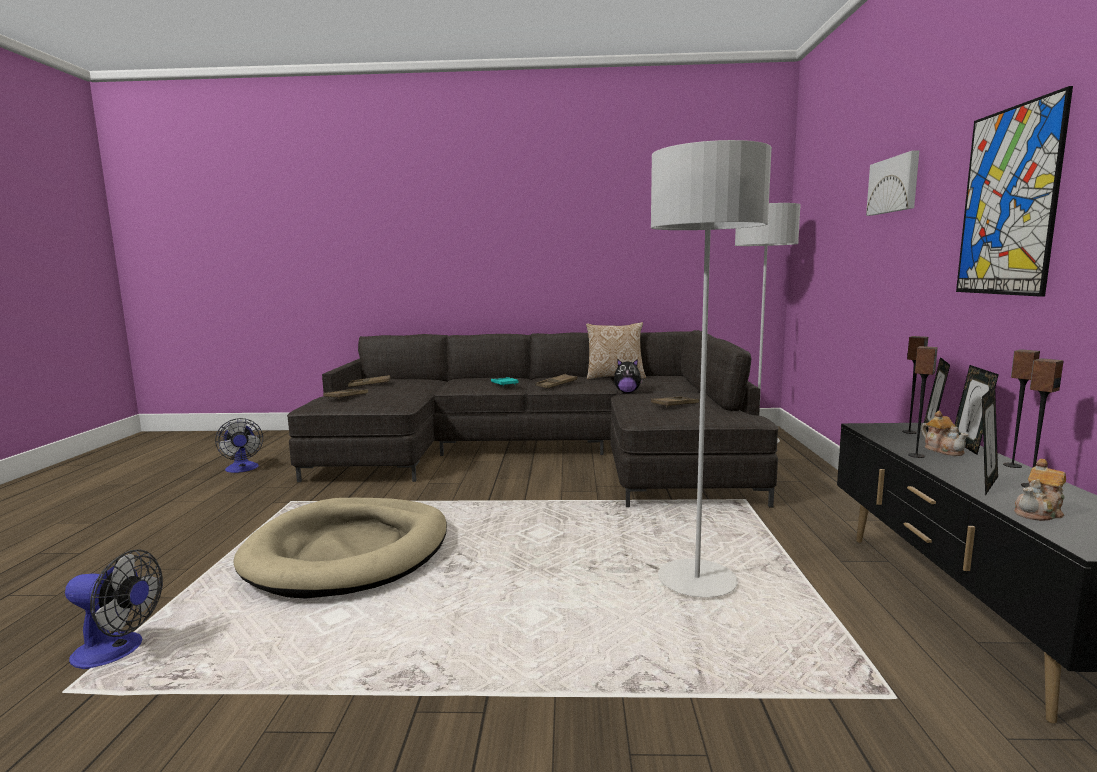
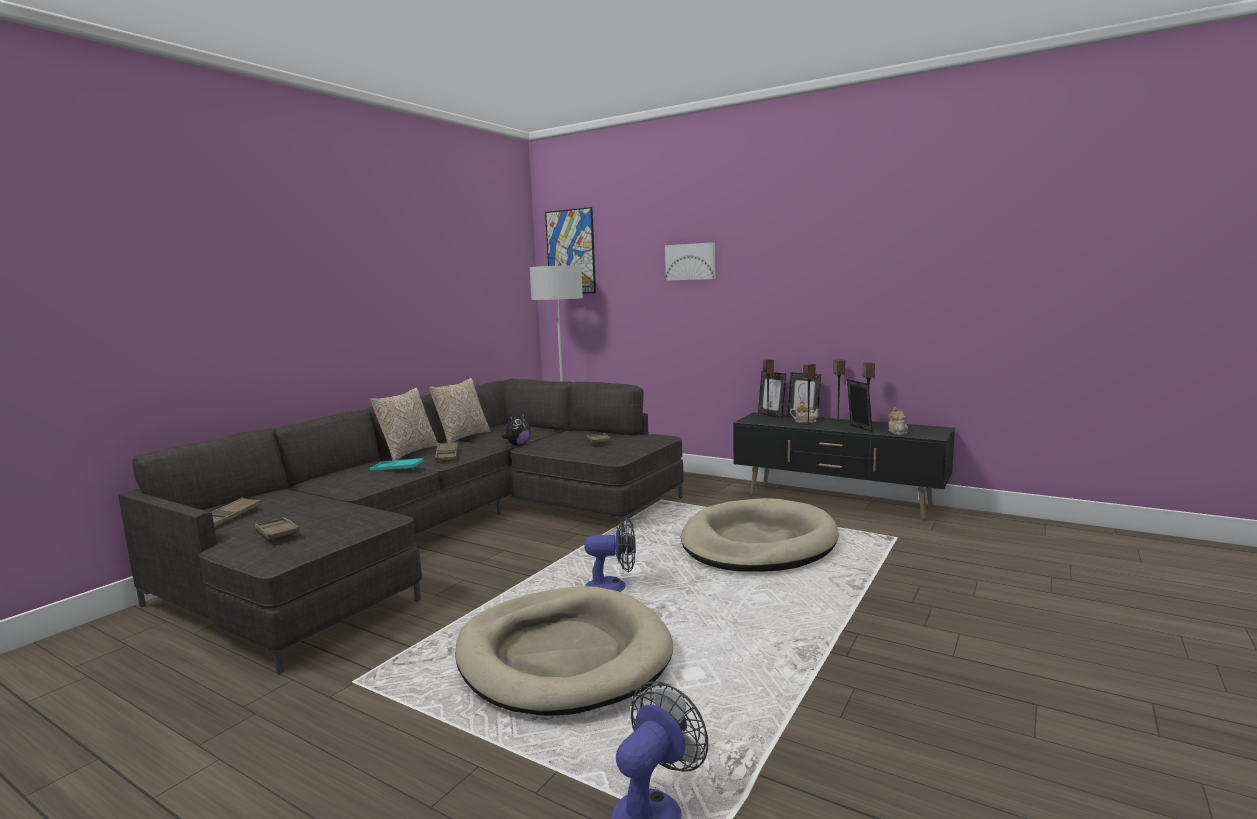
camera: 60 degrees left, 0 degrees up
fan [215,418,263,473] -> fan moved to [584,517,636,592]
grey floor lamp [651,140,772,597] -> beige dog bed [681,498,838,572]
picture [956,86,1073,297] -> picture moved to [545,207,596,293]
none -> pillow [370,388,438,461]

